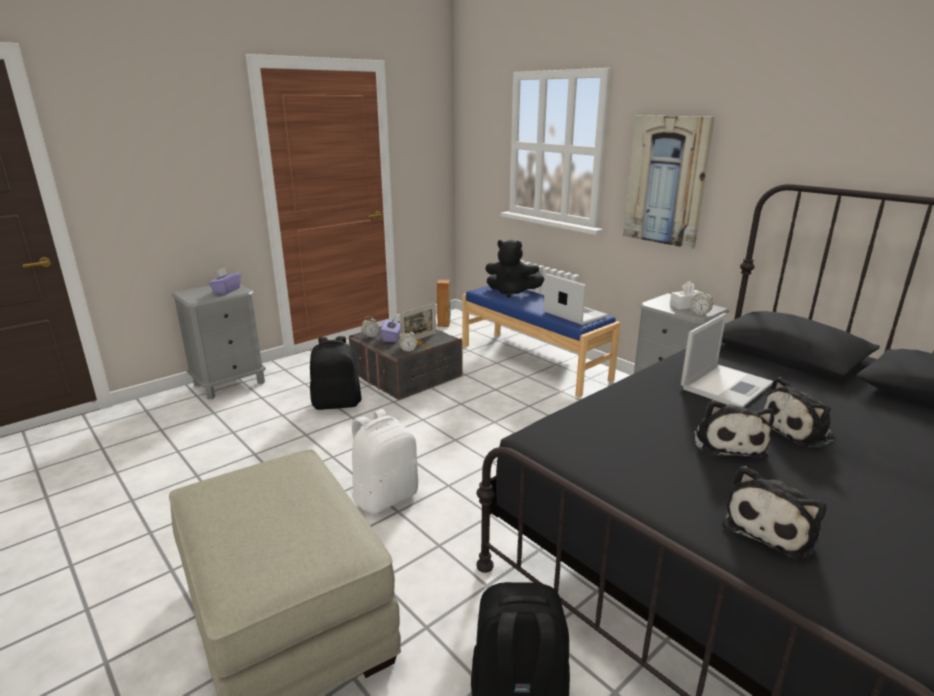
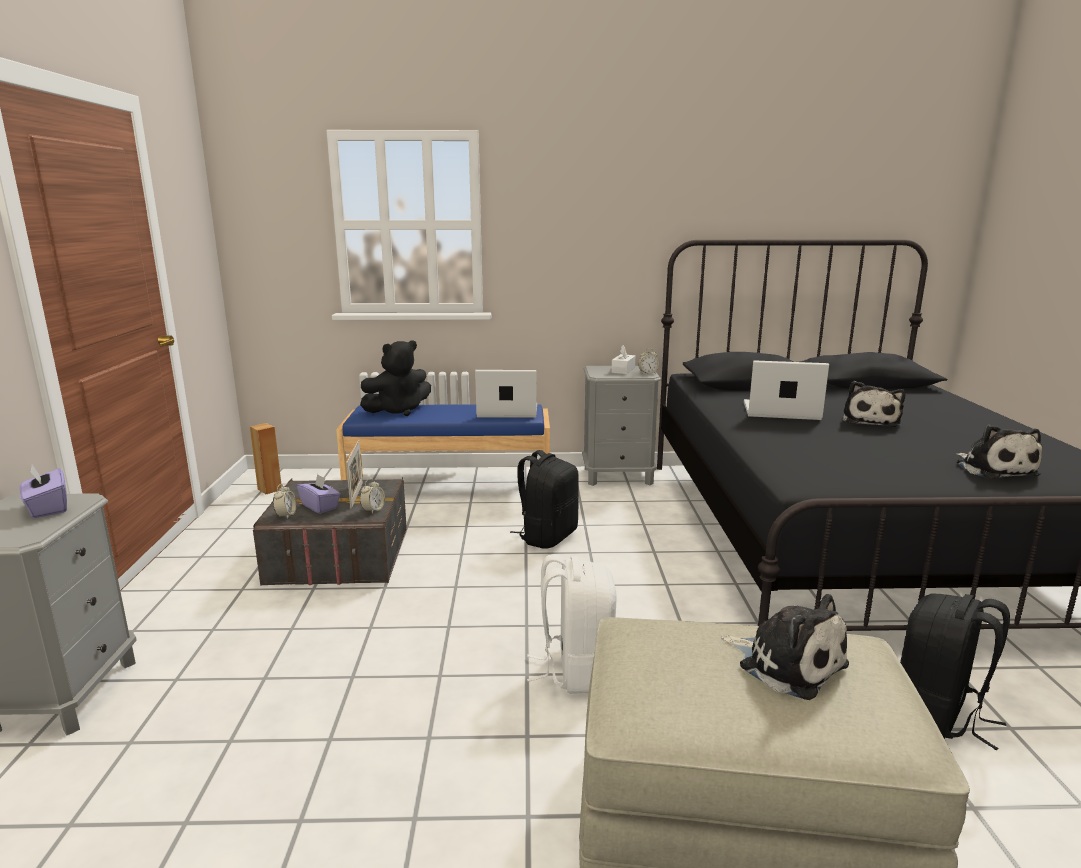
camera: 50 degrees left, 5 degrees down
black backpack [310,336,361,410] -> black backpack moved to [510,450,579,549]
picture [623,115,715,249] -> none
laptop [681,313,773,407] -> laptop turned 75 degrees counterclockwise [744,360,829,420]
plush toy [693,400,774,459] -> plush toy moved to [721,594,849,700]

